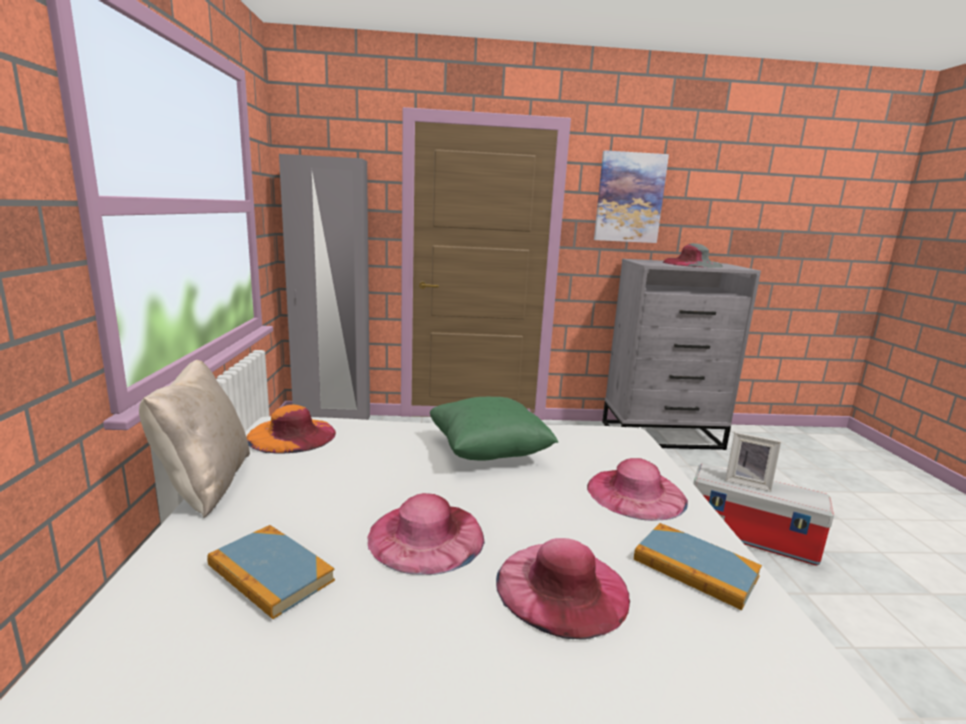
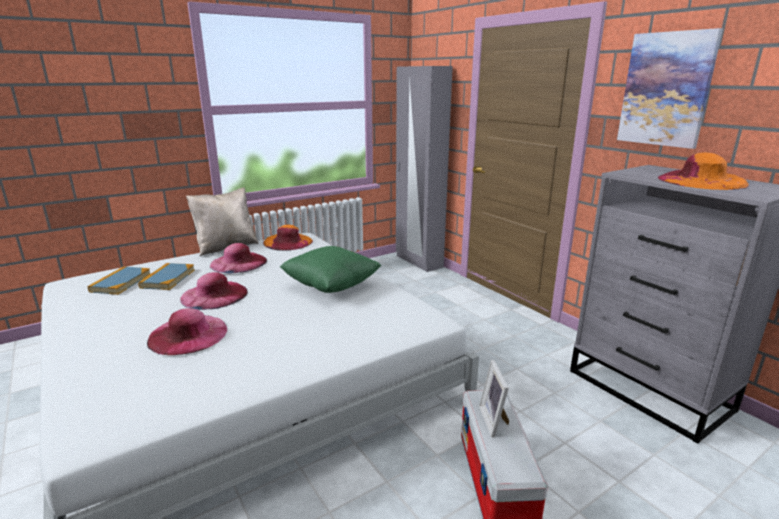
camera: 60 degrees right, 5 degrees up
pink hat [587,458,688,521] -> pink hat moved to [210,243,267,273]
book [634,523,762,610] -> book moved to [88,266,151,295]
grey hat [663,243,723,268] -> orange hat [658,152,749,190]

